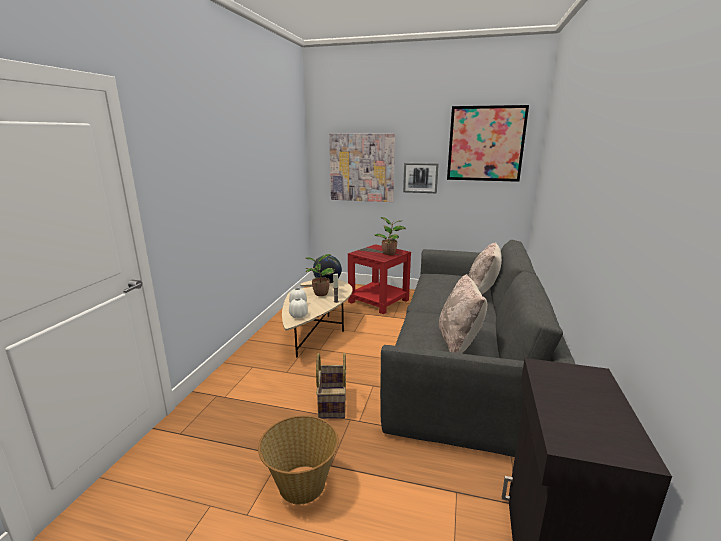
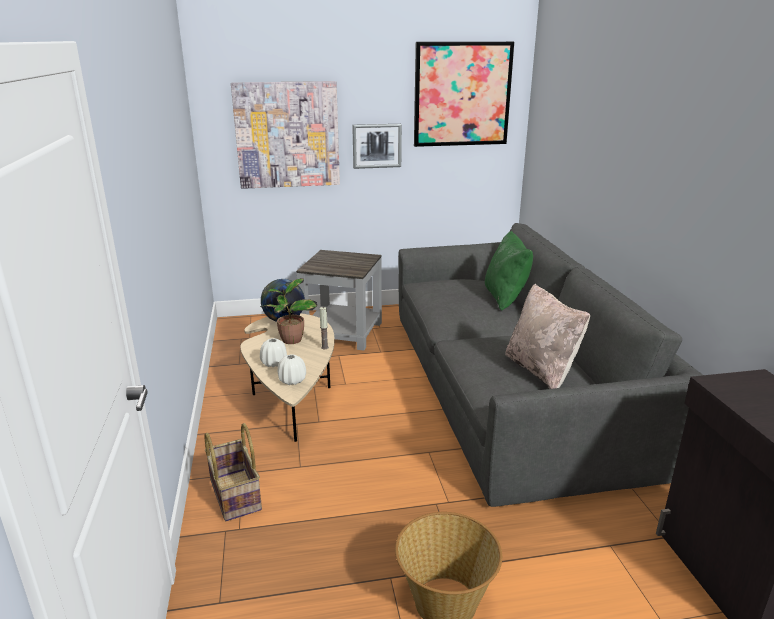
camera: 25 degrees left, 5 degrees up
basket [316,353,346,419] -> basket moved to [204,423,262,521]
red side table [347,244,411,314] -> grey side table [296,250,382,351]
potted plant [374,217,406,255] -> none
beige pillow [468,242,502,294] -> green pillow [485,231,533,311]

